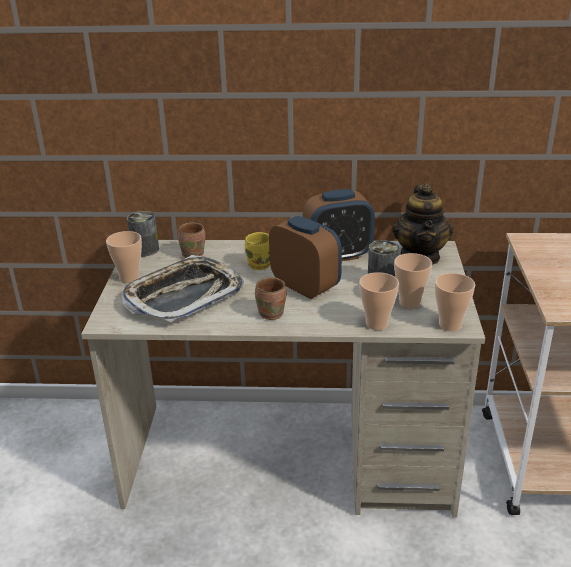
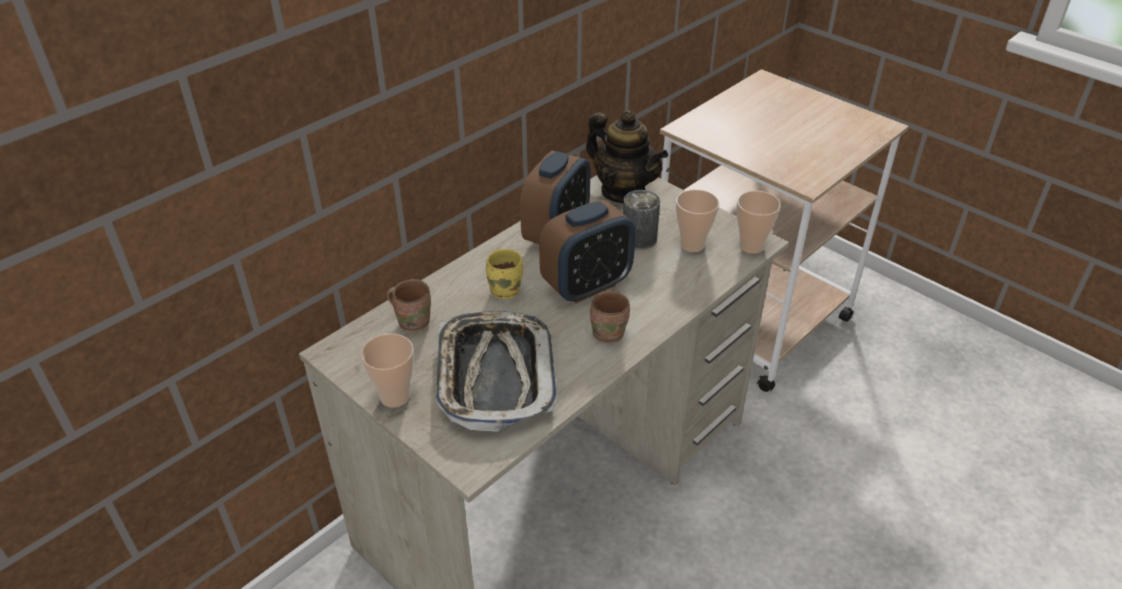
camera: 50 degrees left, 10 degrees up
can [127,211,159,256] -> none
alarm clock [269,216,342,299] -> alarm clock turned 150 degrees clockwise [539,200,635,303]
cup [359,272,399,330] -> none

